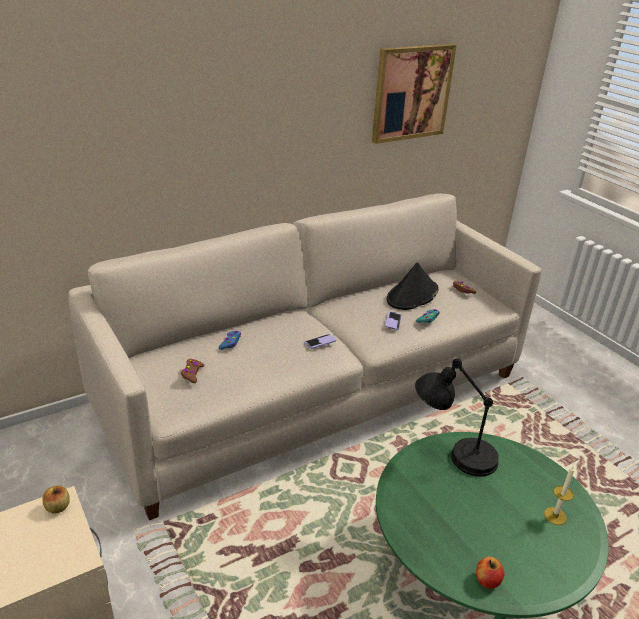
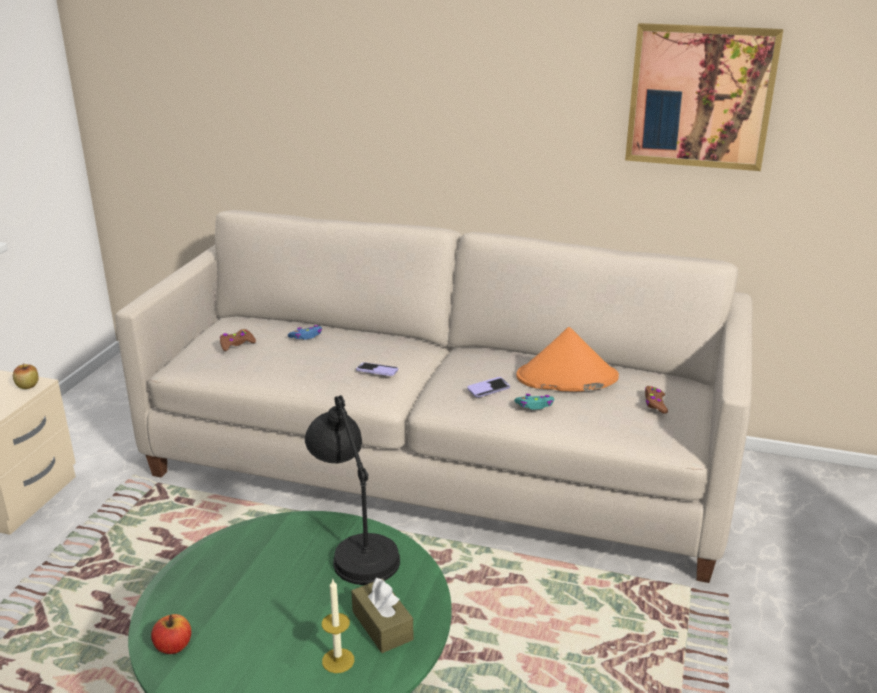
camera: 50 degrees right, 5 degrees down
black hat [387,262,439,310] -> orange hat [516,327,619,391]
none -> brown tissue box [351,578,414,653]

